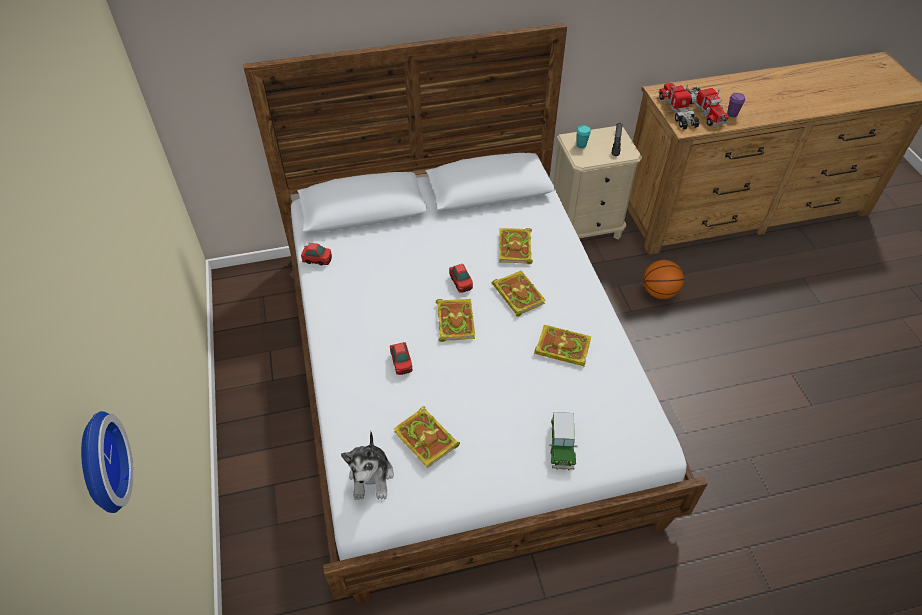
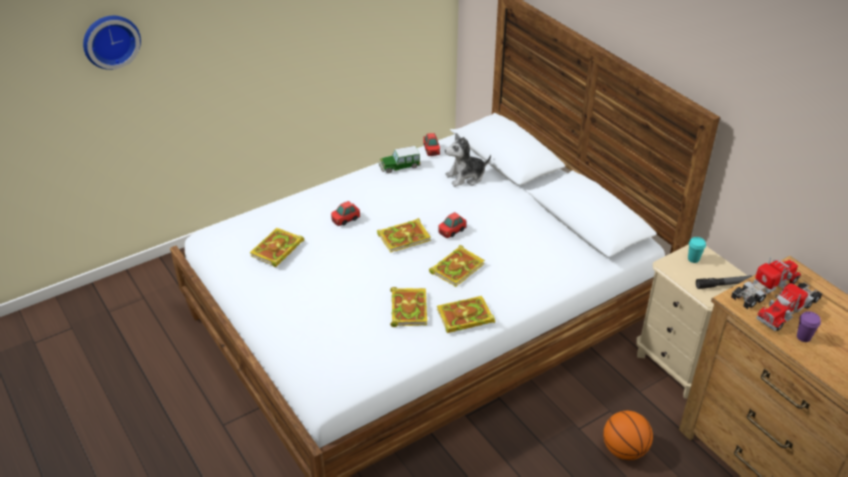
camera: 70 degrees right, 10 degrees down
plush toy [341,431,394,500] -> plush toy moved to [445,133,491,187]
book [499,228,533,264] -> book moved to [437,296,495,333]
toy car [550,412,578,470] -> toy car moved to [379,146,421,173]

